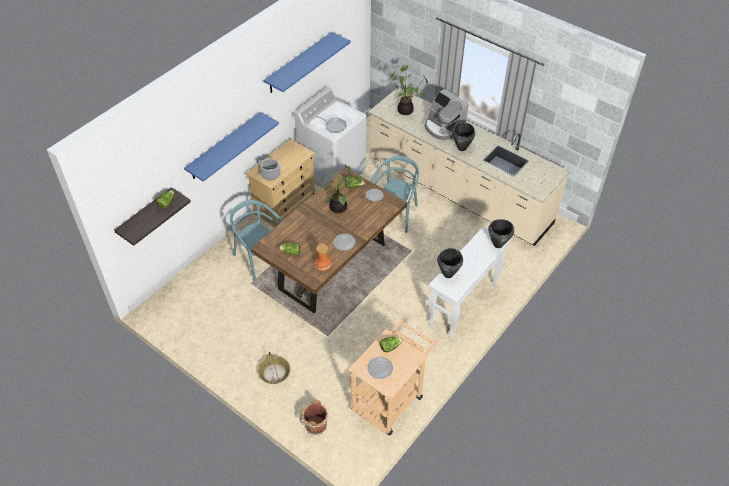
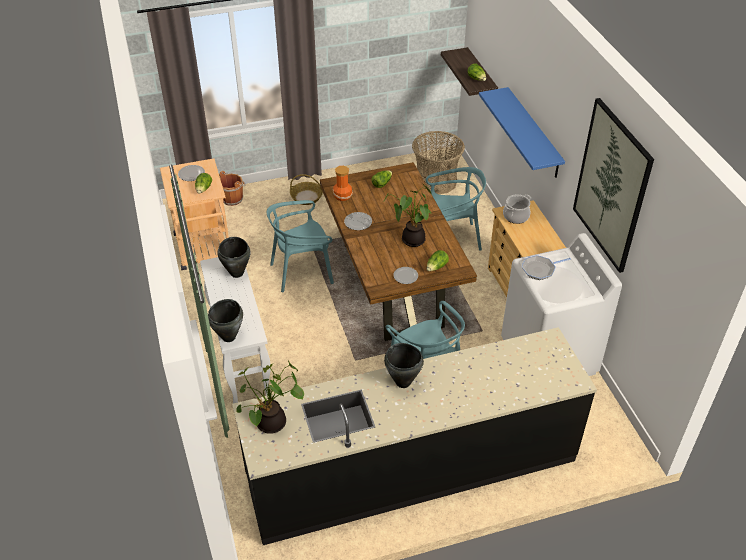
camera: 125 degrees right, 5 degrees down
blue shelf [264,32,351,93] -> picture [573,98,654,273]
beige counter [368,87,570,246] -> black counter [232,327,597,545]
potted plant [389,65,428,115] -> potted plant moved to [236,360,304,434]
coffee machine [425,89,469,141] -> none
none -> turquoise chair [267,200,334,293]
none -> basket [412,131,465,194]

